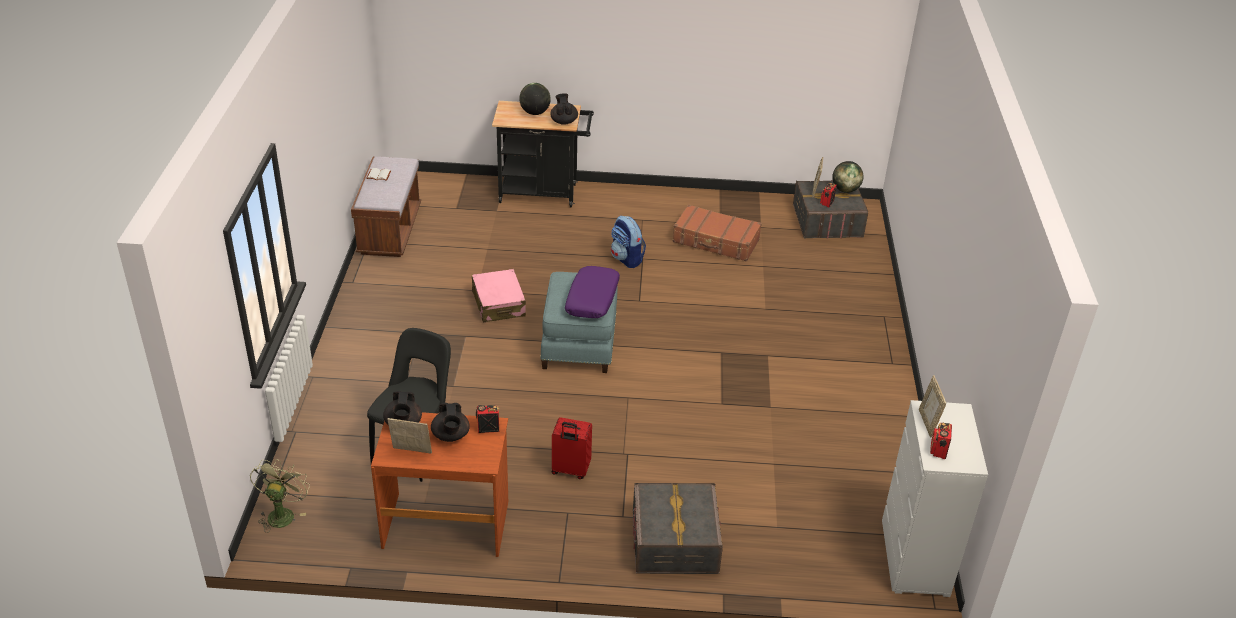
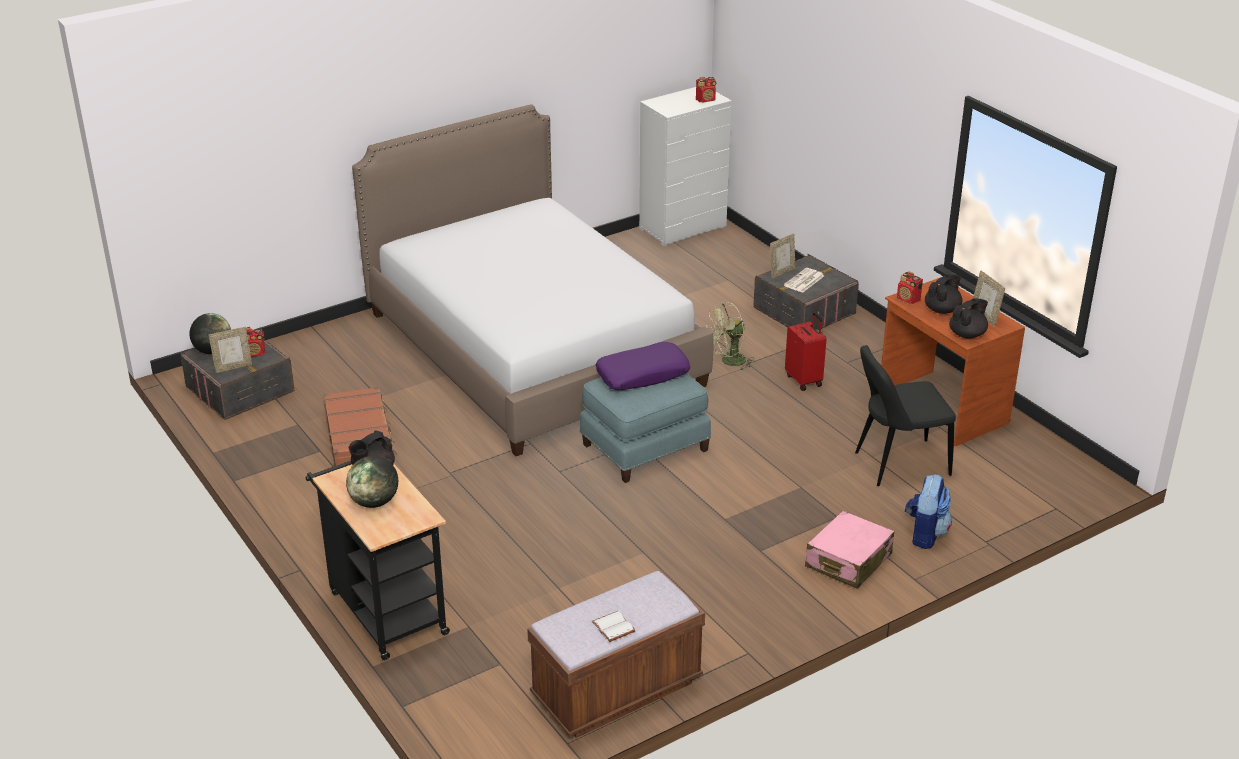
camera: 125 degrees left, 5 degrees down
green fan [250,459,310,533] -> green fan moved to [706,302,753,371]
pink suitcase [472,269,526,322] -> pink suitcase moved to [805,511,894,589]
backpack [611,216,646,268] -> backpack moved to [905,474,952,549]
picture frame [919,375,946,438] -> picture frame moved to [770,233,795,279]
none -> bed [352,104,714,456]
none -> newspaper [784,268,824,293]

